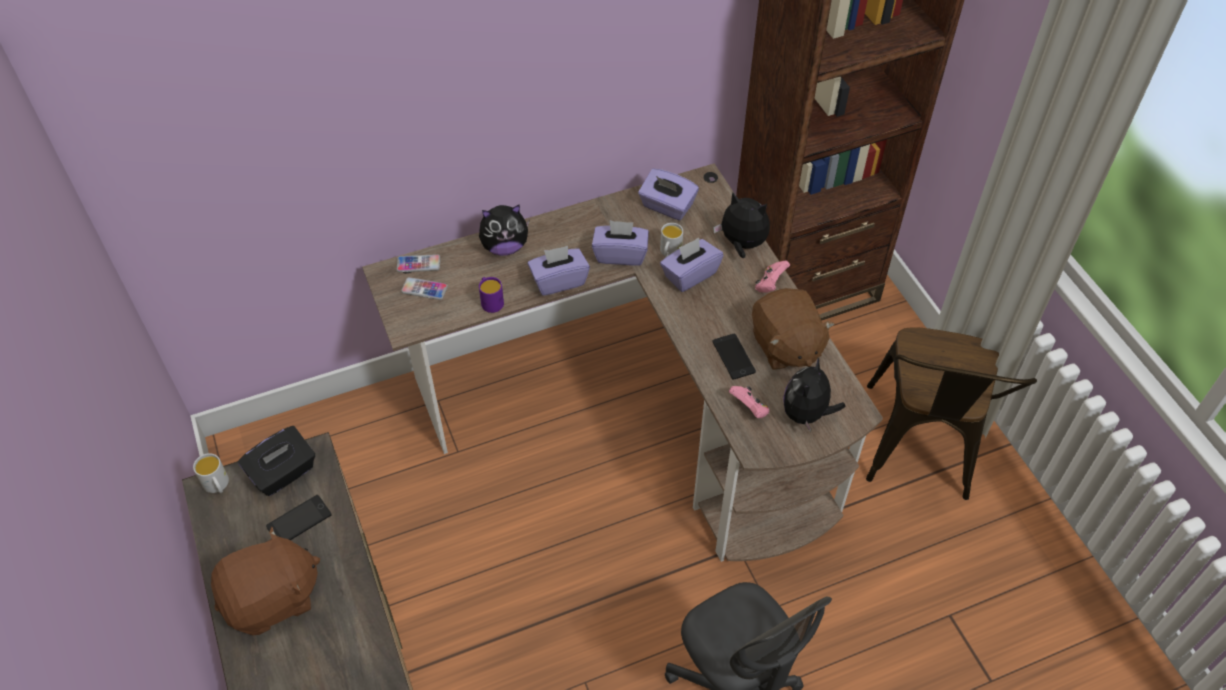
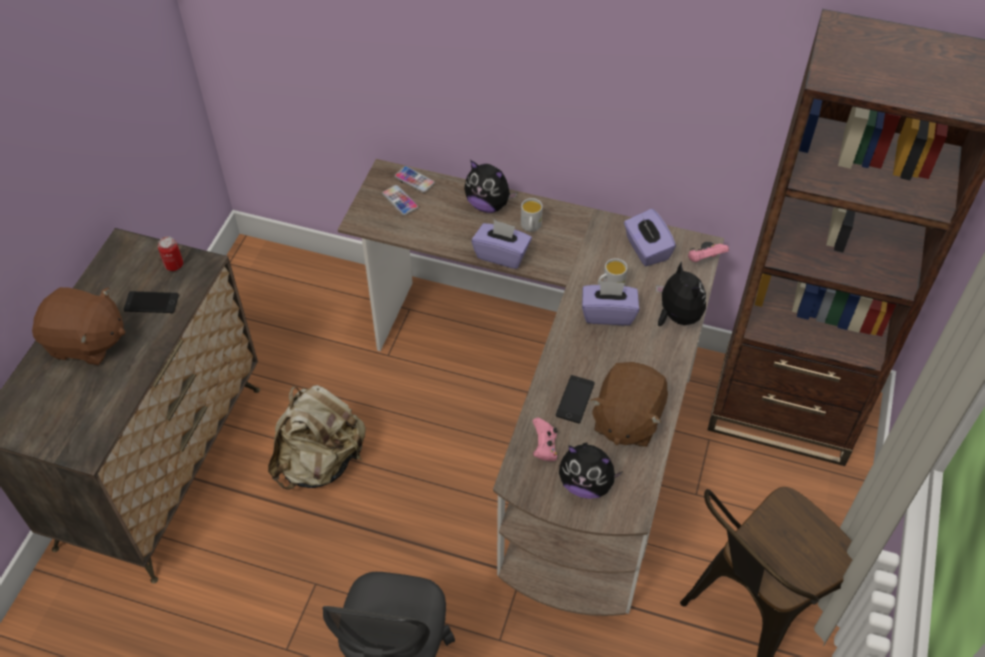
camera: 40 degrees right, 0 degrees up
white mug [193,453,229,493] -> white mug moved to [521,198,543,232]
black tissue box [238,426,315,496] -> can [158,236,183,271]
purple mug [479,277,504,313] -> none
purple tissue box [592,220,649,266] -> none
pink game controller [755,260,790,293] -> pink game controller moved to [688,244,729,262]
plush toy [783,358,846,432] -> plush toy turned 135 degrees counterclockwise [559,442,623,499]
none -> beige backpack [268,385,366,490]

